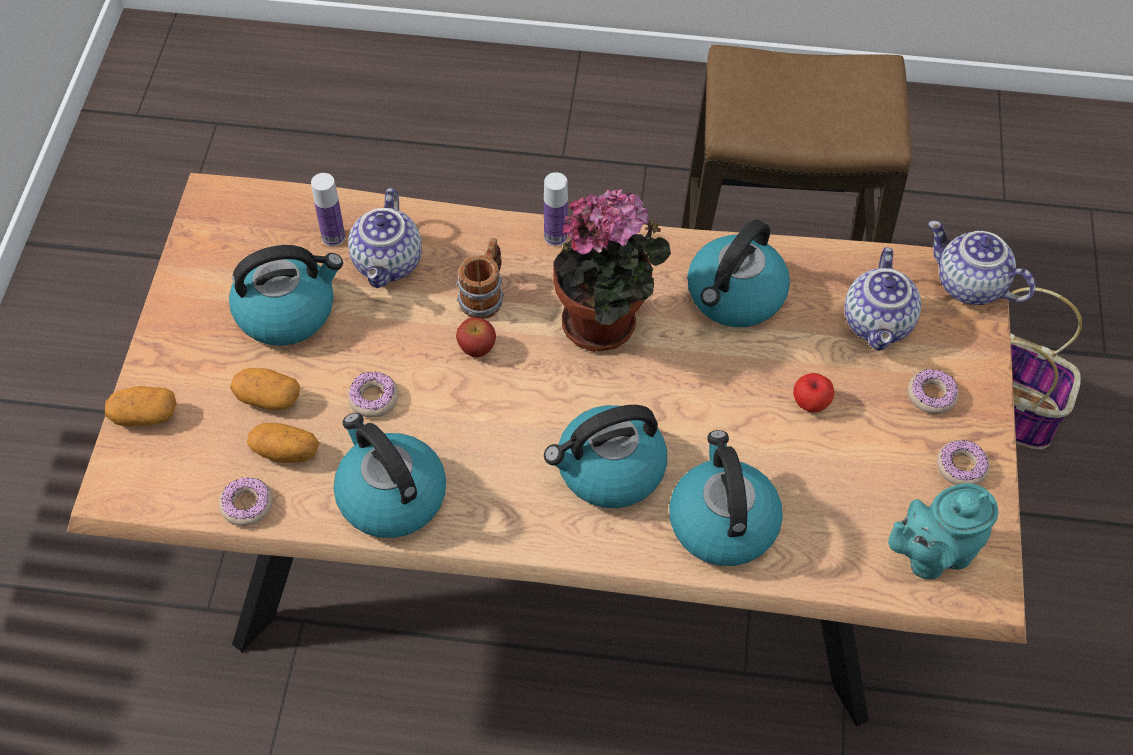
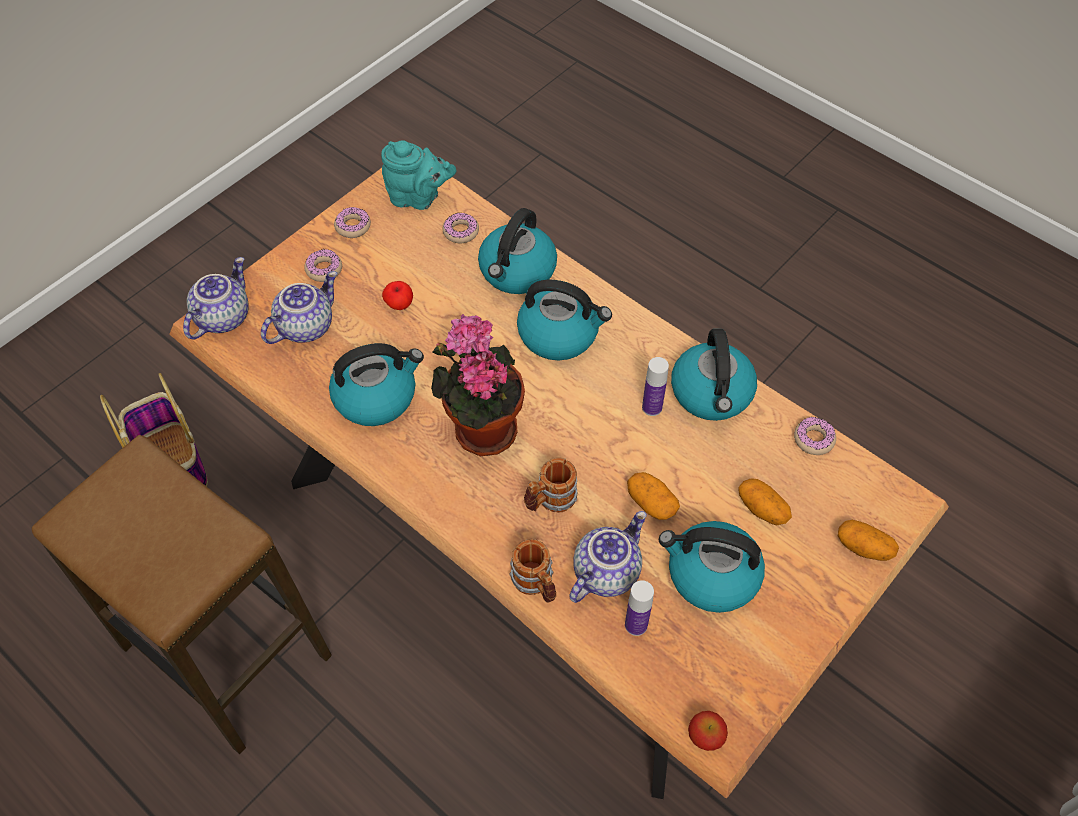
camera: 145 degrees left, 0 degrees up
potato [247,423,319,463] -> potato moved to [627,472,680,520]
donut [348,372,399,418] -> donut moved to [442,213,479,243]
apple [456,317,496,358] -> apple moved to [688,711,728,751]
bottle [544,172,568,246] -> bottle moved to [642,357,669,416]
teapot [928,221,1035,305] -> teapot turned 135 degrees counterclockwise [183,257,249,339]
none -> mug [509,539,556,603]

